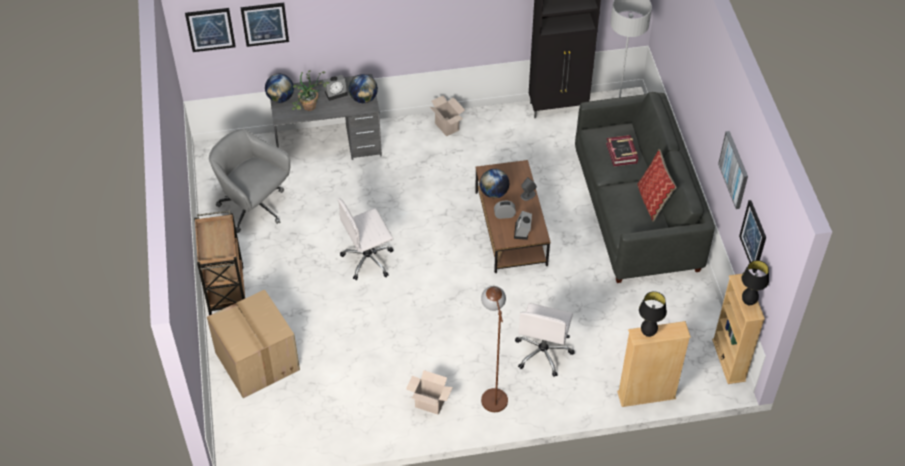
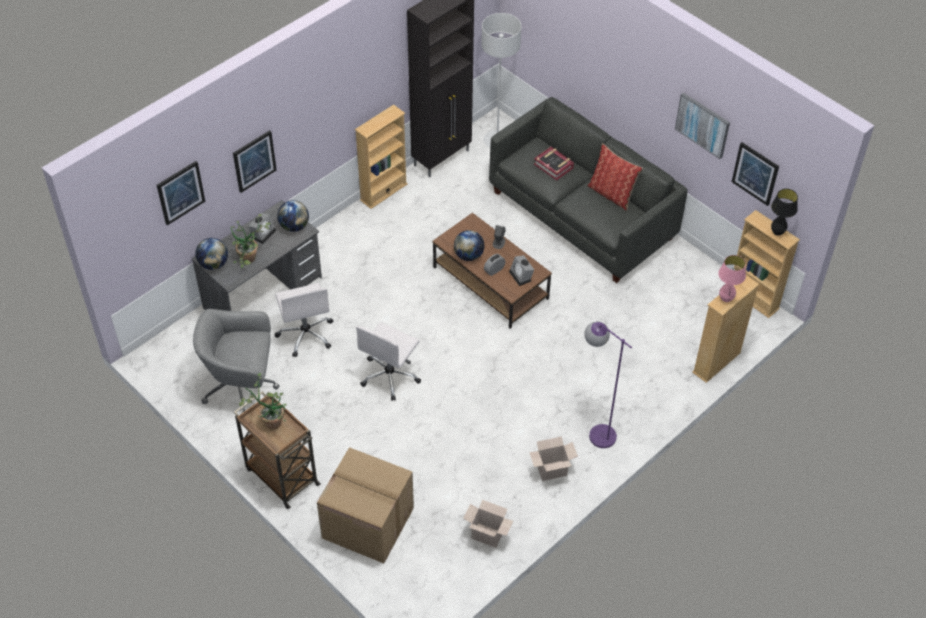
camera: 35 degrees left, 0 degrees up
picture [185,8,236,52] -> picture moved to [233,130,277,193]
cardboard box [430,95,465,136] -> cardboard box moved to [463,500,513,548]
brown floor lamp [481,286,508,412] -> purple floor lamp [584,322,632,448]
white office chair [515,303,575,377] -> white office chair moved to [275,283,333,357]
black table lamp [639,291,667,337] -> pink table lamp [718,255,746,302]
none -> potted plant [239,373,287,430]
none -> beige bookcase [355,104,408,209]

